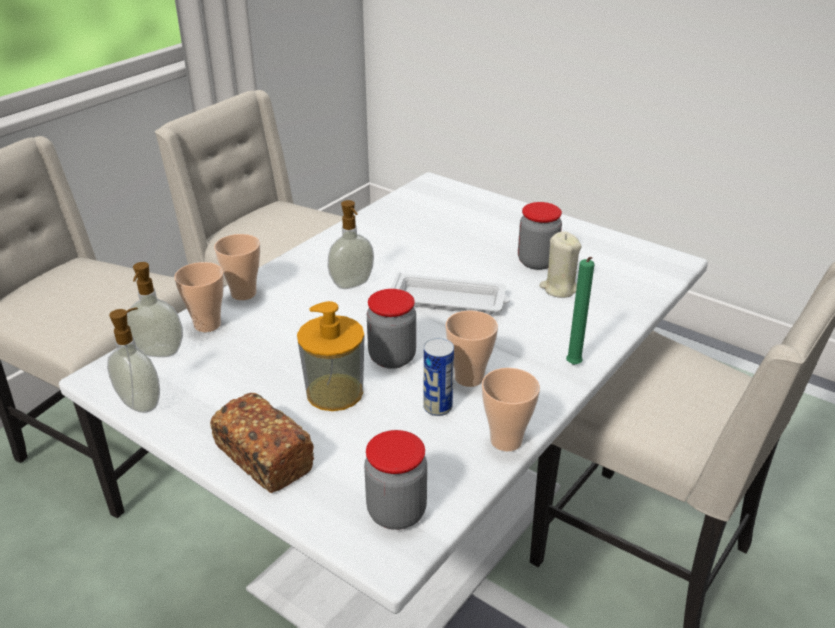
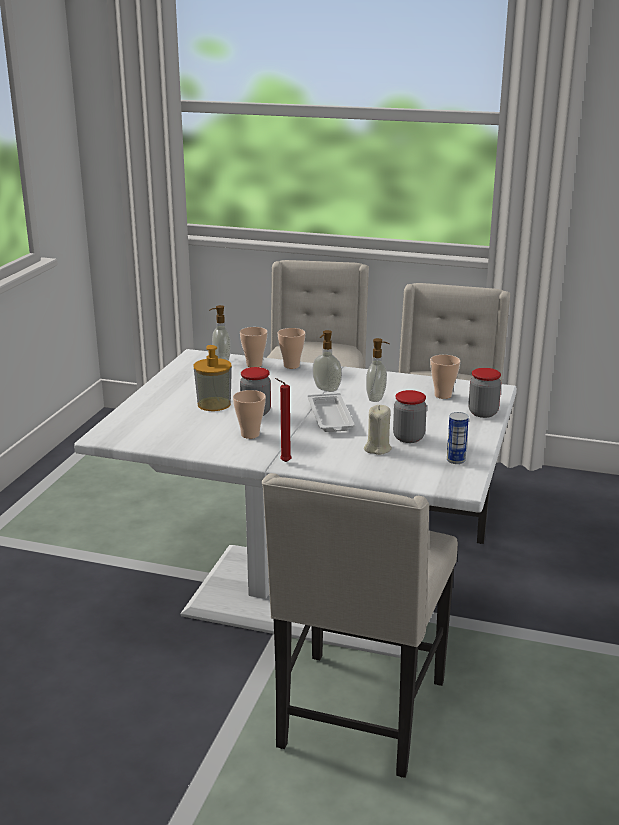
camera: 70 degrees right, 10 degrees down
soap dispenser [107,307,160,413] -> soap dispenser moved to [366,338,390,402]
bread [210,393,314,493] -> none
jar [364,430,427,530] -> jar moved to [468,368,501,418]
can [423,338,454,416] -> can moved to [447,412,469,464]
cup [482,368,540,452] -> cup moved to [430,355,460,399]
green candle [566,257,595,365] -> red candle [275,378,292,462]

